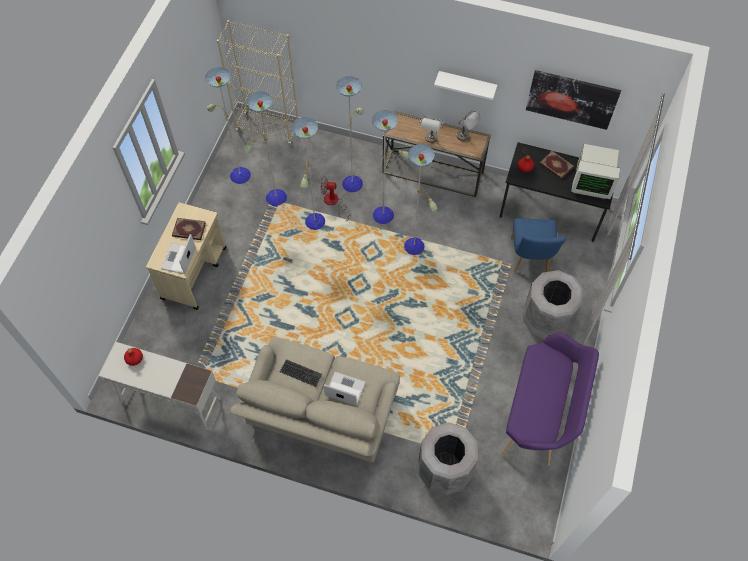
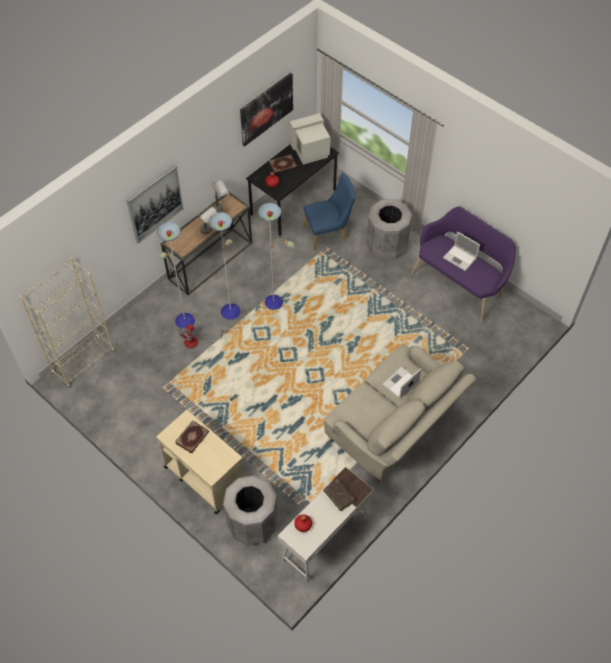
camera: 65 degrees left, 5 degrees down
laptop [161,234,196,274] -> laptop moved to [443,231,480,271]
floor lamp [205,67,325,230] -> none
keyboard [280,359,322,387] -> none
grey trash can [419,422,478,495] -> grey trash can moved to [223,475,278,545]
white shelf [434,71,498,100] -> none
blue chair [511,218,566,273] -> blue chair turned 45 degrees counterclockwise [304,173,356,250]
monitor [571,144,620,199] -> monitor turned 150 degrees counterclockwise [289,113,330,165]
none -> picture [127,165,183,244]
none -> brown book [323,479,355,511]

